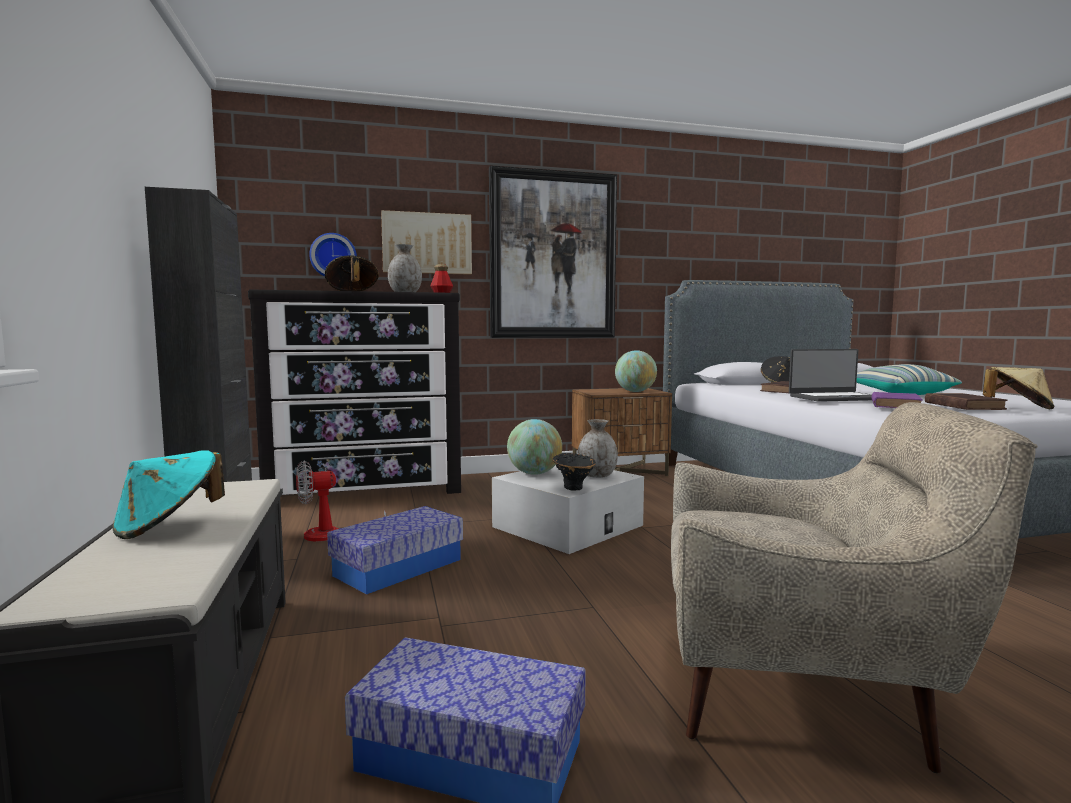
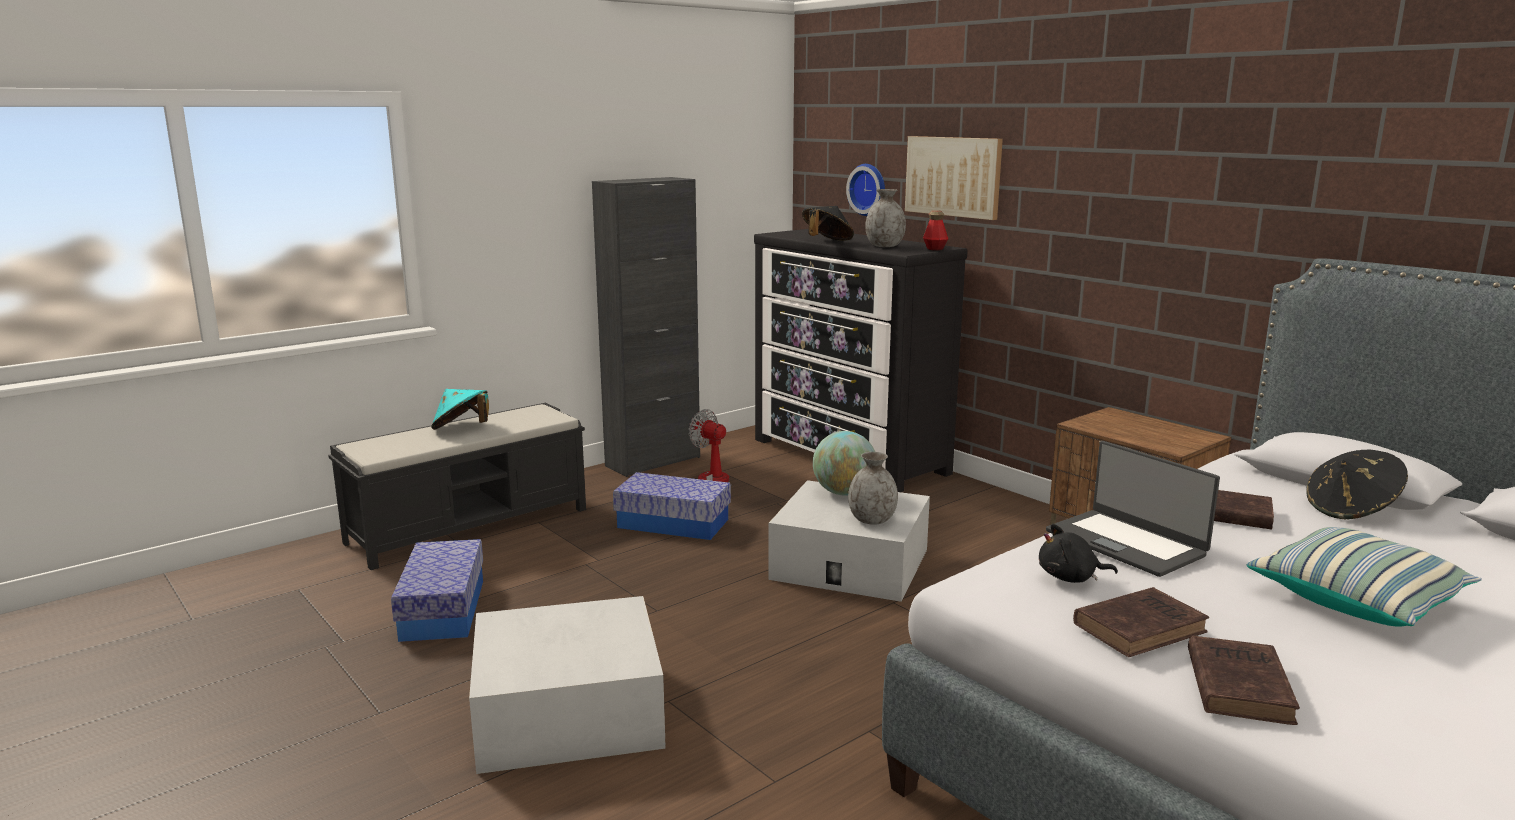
camera: 65 degrees right, 10 degrees up
picture [489,166,617,338] -> none
black vase [552,453,596,491] -> none
globe [615,350,657,392] -> none
beige armchair [671,402,1038,773] -> white storage box [469,596,666,774]
purple book [872,392,923,408] -> black plush toy [1039,524,1118,583]
beige hat [983,367,1054,409] -> brown book [1188,635,1300,725]

